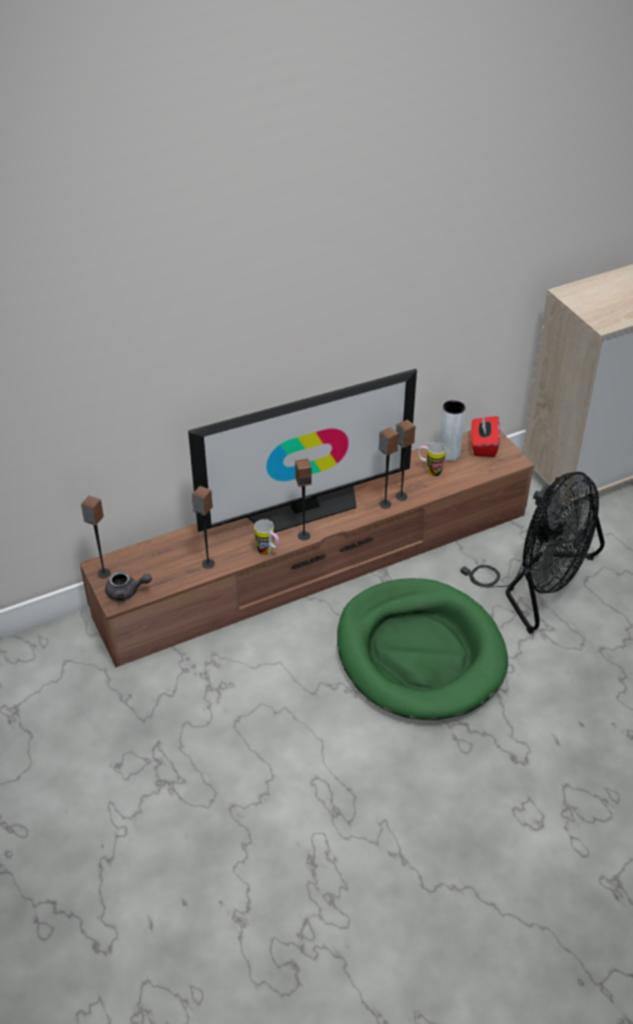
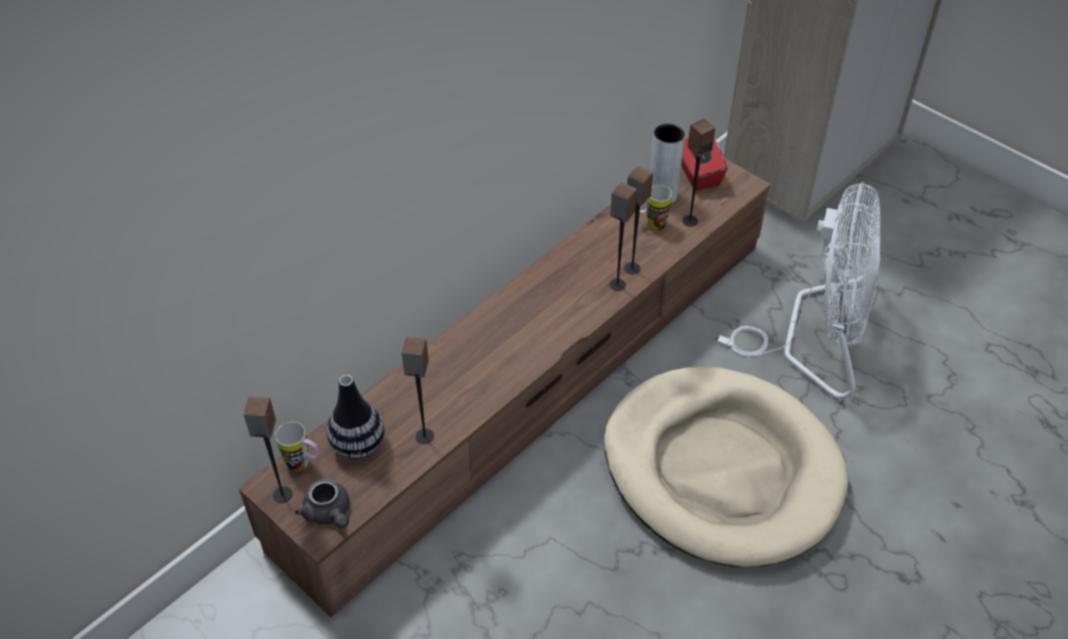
camera: 20 degrees left, 5 degrees up
grey teapot [105,571,152,601] -> grey teapot turned 75 degrees clockwise [295,479,350,528]
television [188,369,417,533] -> none
mug [254,519,279,555] -> mug moved to [275,422,320,472]
speaker [295,458,312,540] -> speaker moved to [682,119,715,227]
green dog bed [337,578,508,720] -> beige dog bed [604,366,848,567]
black fan [460,472,605,634] -> white fan [715,182,881,403]
none -> vase [327,375,385,459]

